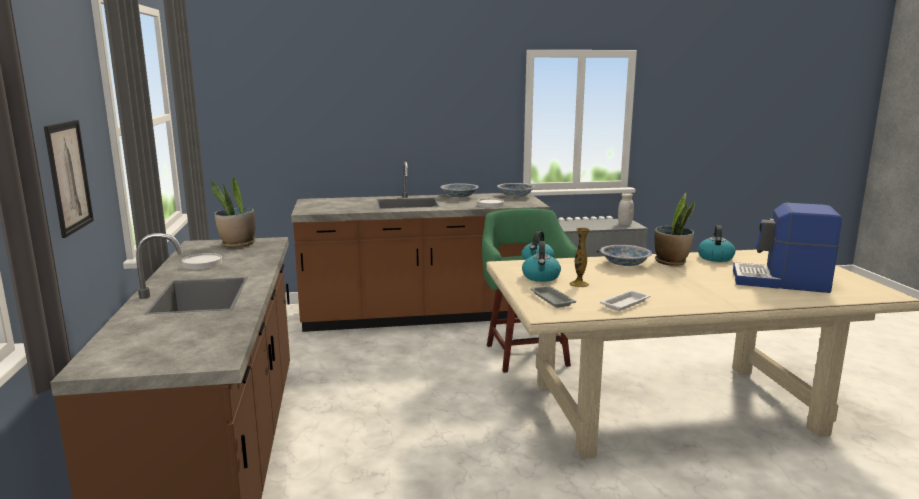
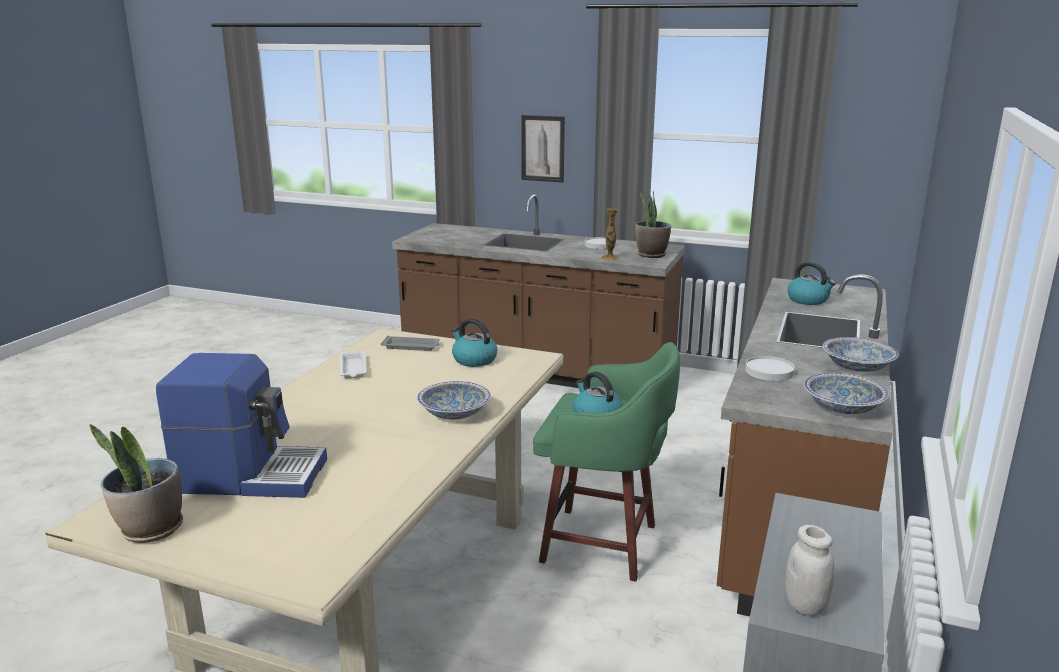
camera: 120 degrees right, 5 degrees up
vase [569,228,590,287] -> vase moved to [601,208,619,260]
potted plant [654,193,695,266] -> potted plant moved to [90,424,183,543]
kettle [698,225,735,262] -> kettle moved to [787,262,836,305]
coffee machine [733,203,842,293] -> coffee machine turned 45 degrees clockwise [156,353,327,498]

